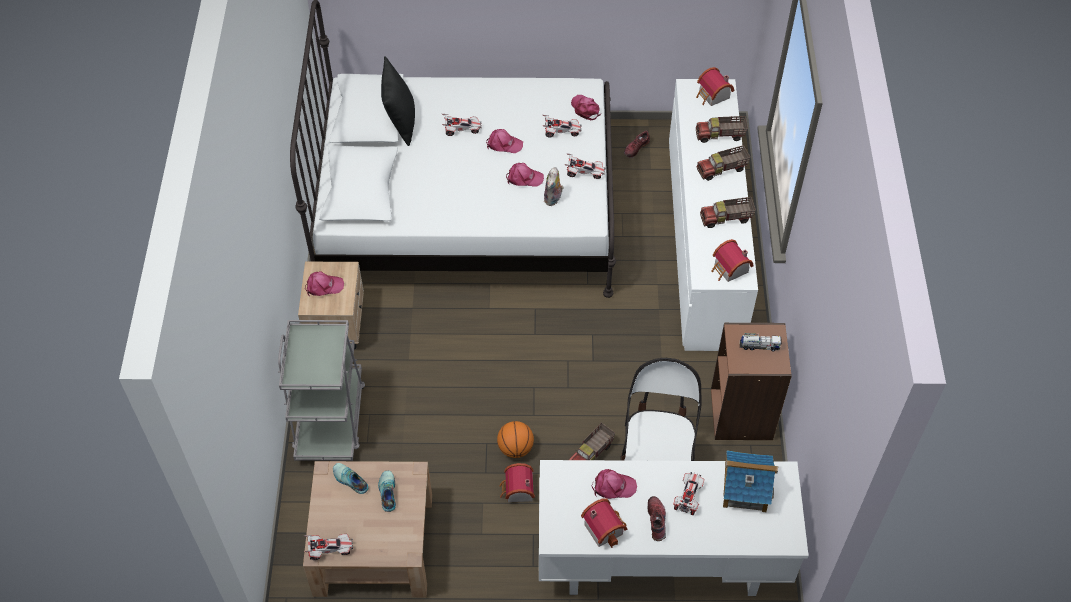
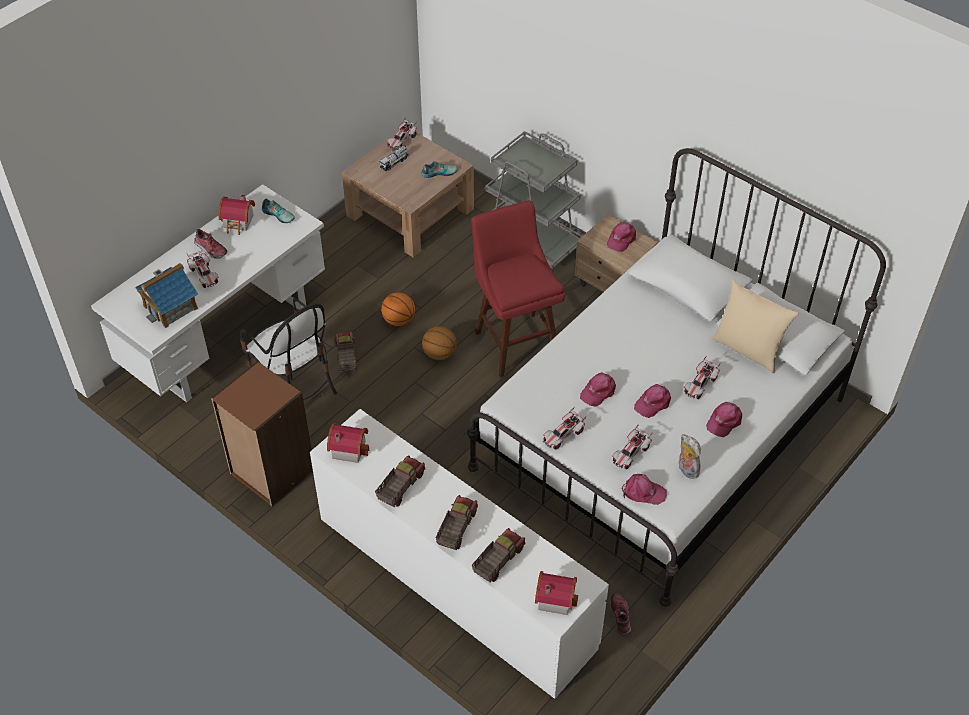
camera: 130 degrees right, 5 degrees down
shoe [378,471,396,512] -> shoe moved to [262,199,295,223]
black pillow [381,56,415,146] -> beige pillow [712,280,798,373]
toy house [500,463,535,502] -> none
plush toy [544,167,564,206] -> plush toy moved to [679,434,701,479]
pink cap [592,469,637,499] -> pink cap moved to [706,402,742,437]
toy truck [740,333,782,351] -> toy truck moved to [380,146,409,171]
none -> basketball [422,326,457,360]
none -> red stool [471,201,565,378]

